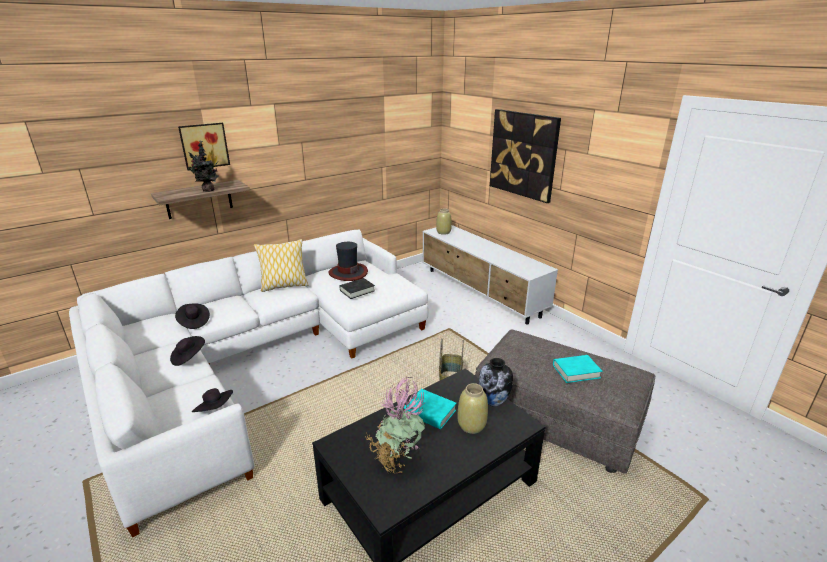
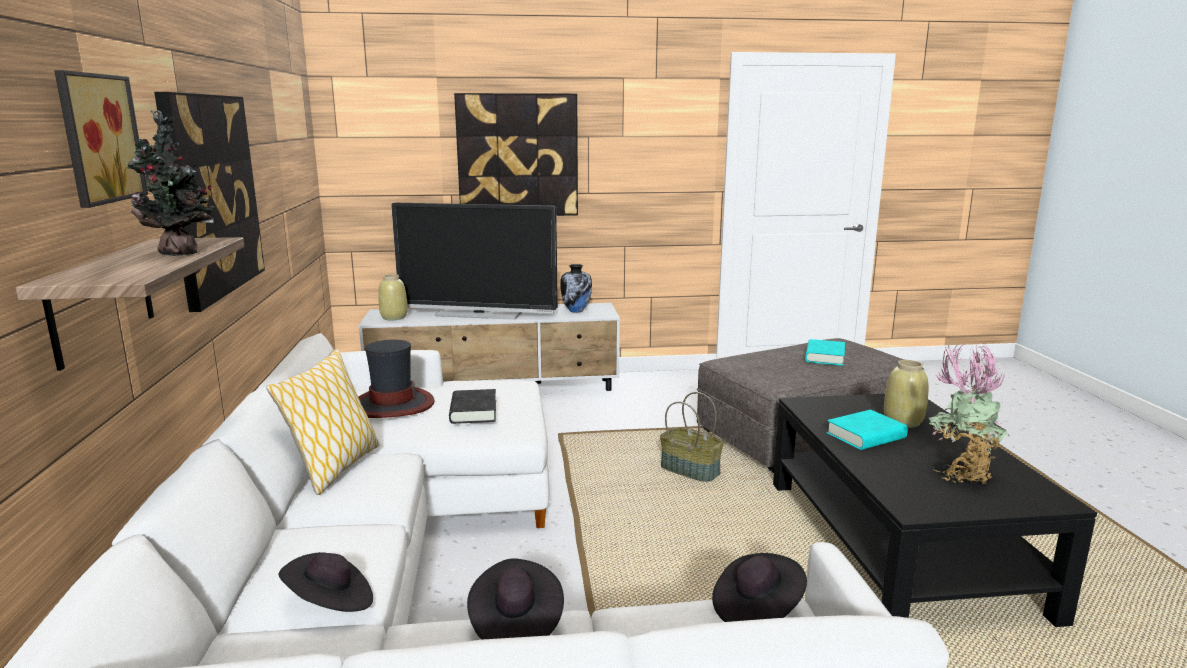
camera: 60 degrees left, 10 degrees down
vase [479,358,513,407] -> vase moved to [560,264,592,313]
none -> picture [154,92,265,312]
none -> television [391,203,558,320]

